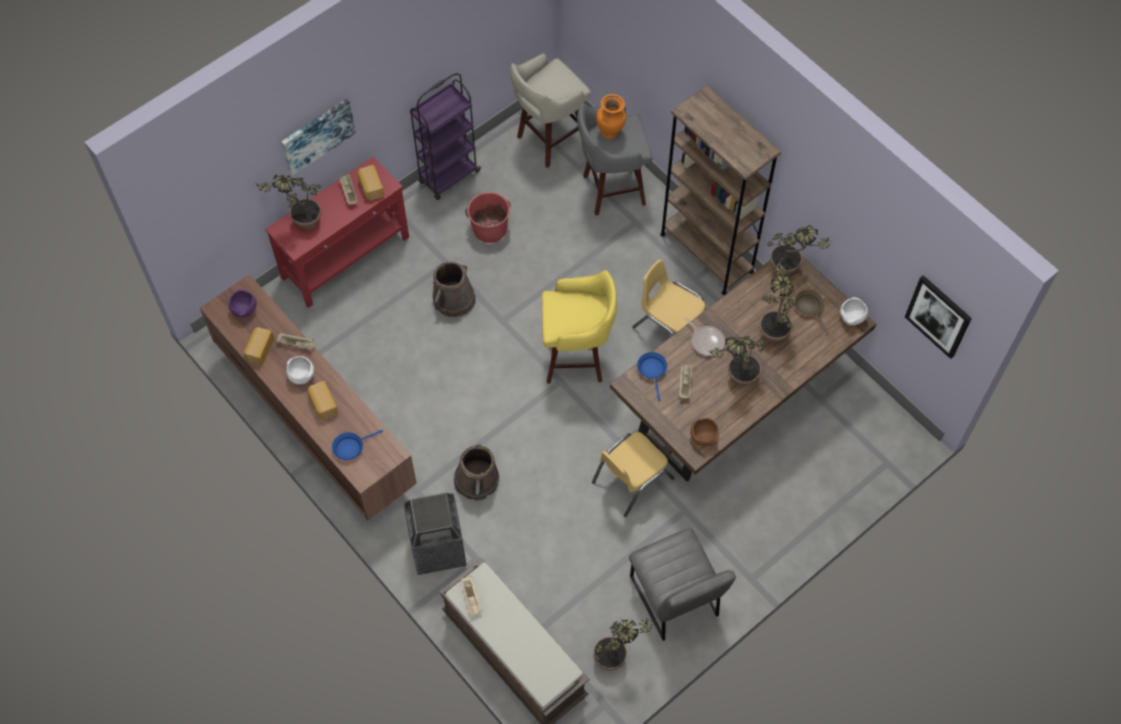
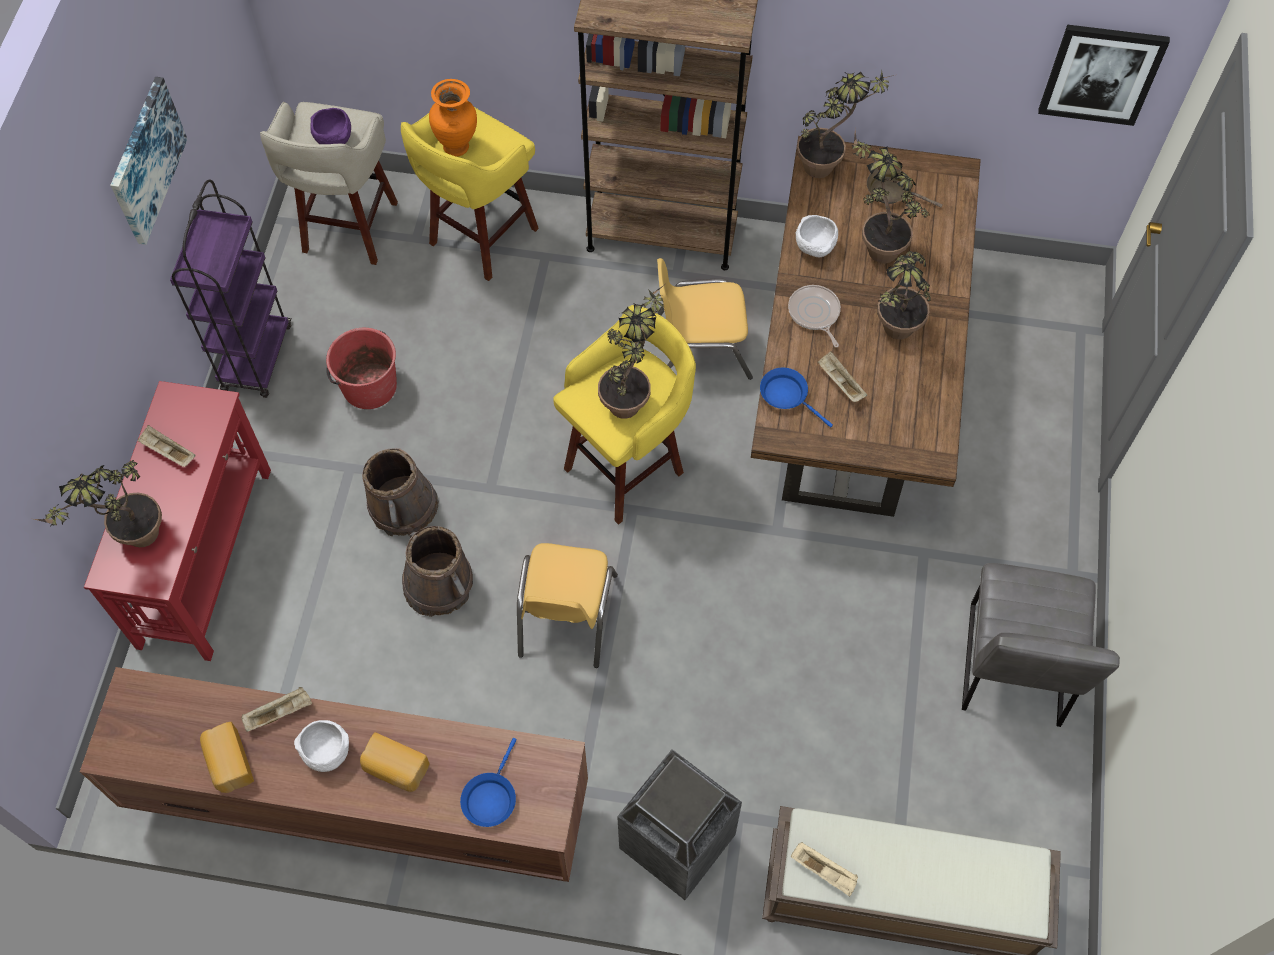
camera: 40 degrees left, 0 degrees up
purple bowl [228,290,257,318] -> purple bowl moved to [310,108,351,144]
picture [281,99,356,176] -> picture moved to [110,77,188,245]
bread [358,165,384,201] -> none
brown bucket [454,444,499,501] -> brown bucket moved to [402,526,473,617]
grey stool [577,103,652,216] -> yellow stool [401,107,539,281]
yellow chair [592,432,674,517] -> yellow chair moved to [517,543,618,668]
potted plant [593,618,655,670] -> potted plant moved to [598,285,664,419]
grey chair [629,528,736,641] -> grey chair turned 75 degrees clockwise [962,563,1120,727]
frying pan [685,318,725,356] -> frying pan turned 120 degrees counterclockwise [788,285,841,347]
brown bowl [690,418,719,446] -> none
white bowl [840,297,868,326] -> white bowl moved to [796,215,838,257]

